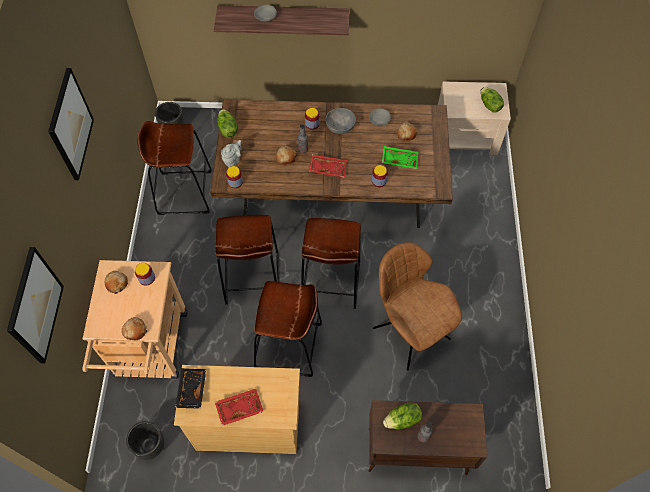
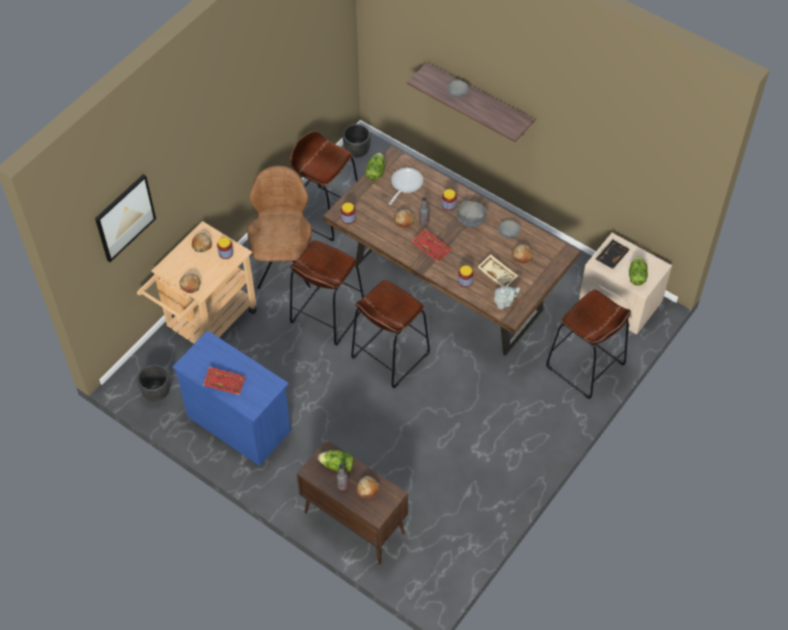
camera: 35 degrees right, 5 degrees down
picture [48,68,94,180] -> none
beige dresser [174,365,300,454] -> blue dresser [172,330,291,466]
black tray [175,368,206,409] -> black tray moved to [596,240,630,269]
grey teapot [221,140,241,167] -> grey teapot moved to [494,286,520,309]
brown stool [254,281,322,377] -> brown stool moved to [546,289,631,399]
brown chair [373,242,462,370] -> brown chair moved to [247,166,312,289]
green tray [382,146,418,169] -> beige tray [478,254,518,287]
none -> bread [356,476,380,498]
none -> frying pan [389,168,423,205]

